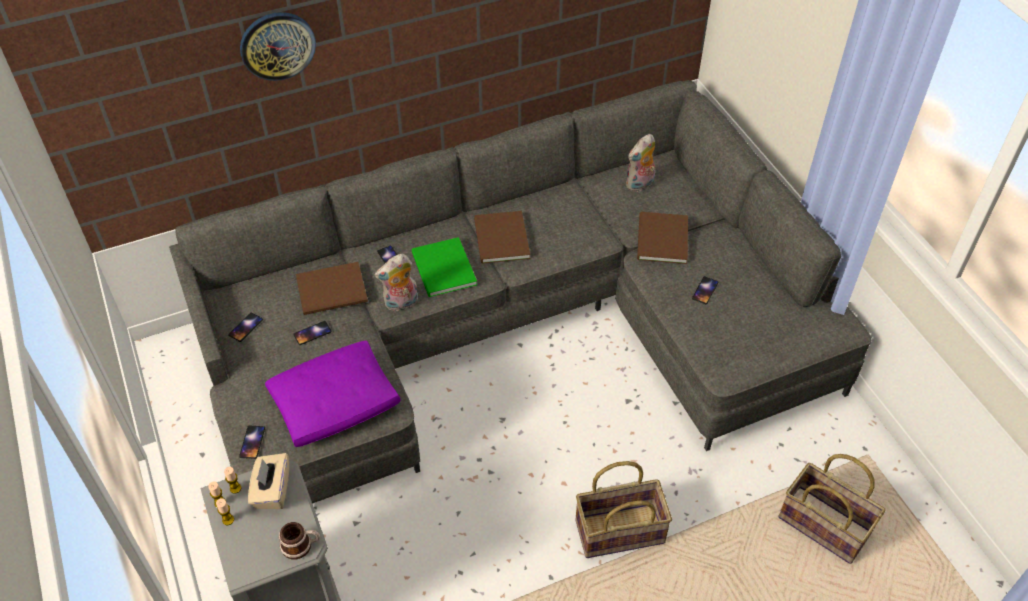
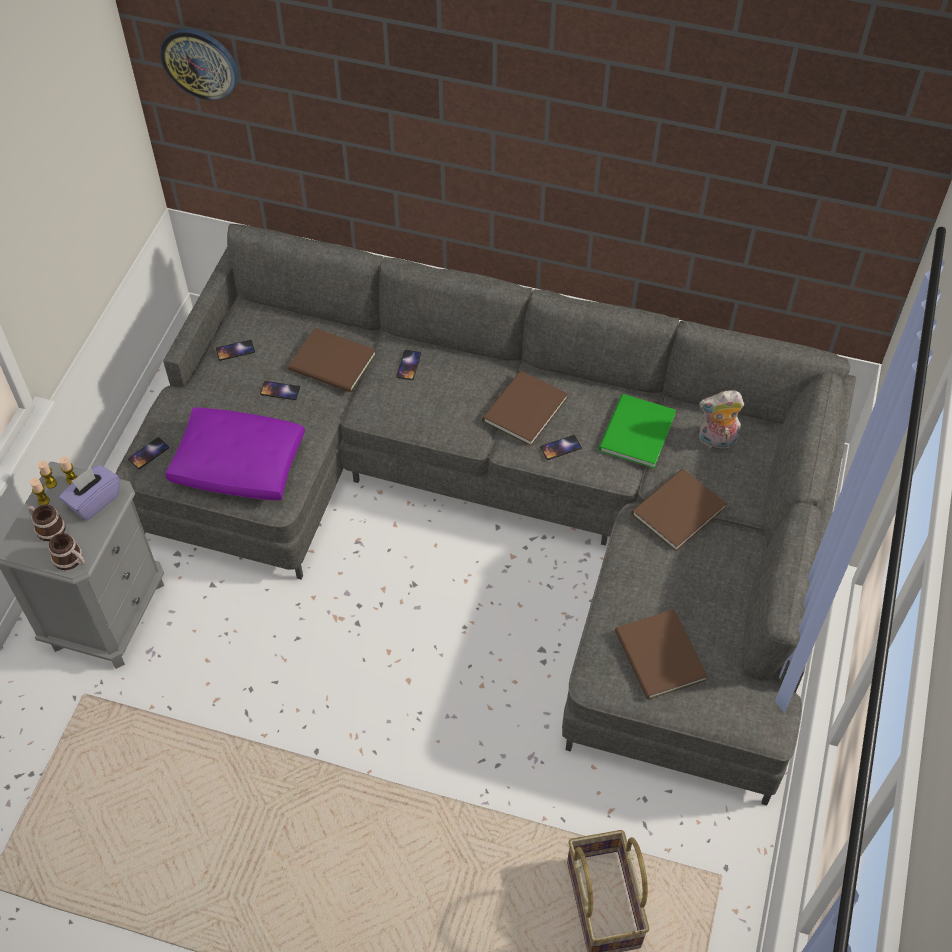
camera: 40 degrees right, 5 degrees up
wall clock [240,12,316,81] -> wall clock moved to [160,29,238,100]
beige tissue box [248,453,289,509] -> purple tissue box [59,465,120,521]
plush toy [374,254,418,311] -> none
green book [412,237,477,297] -> green book moved to [599,394,676,468]
basket [575,461,672,558] -> none
phone [692,276,718,304] -> phone moved to [540,435,582,460]
none -> mug [28,504,66,541]
none -> brown book [615,609,708,700]

